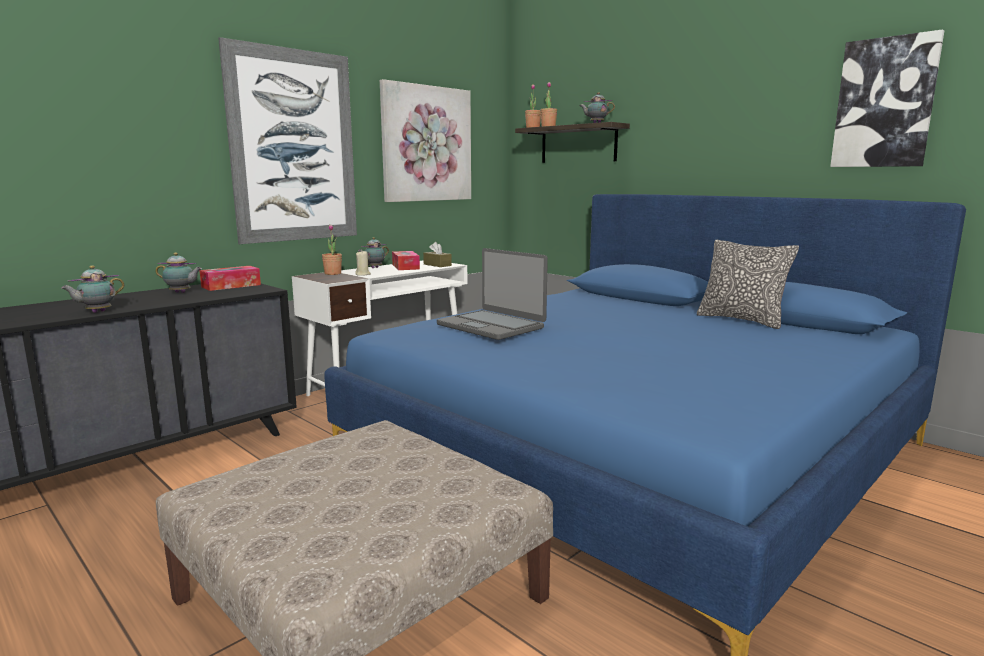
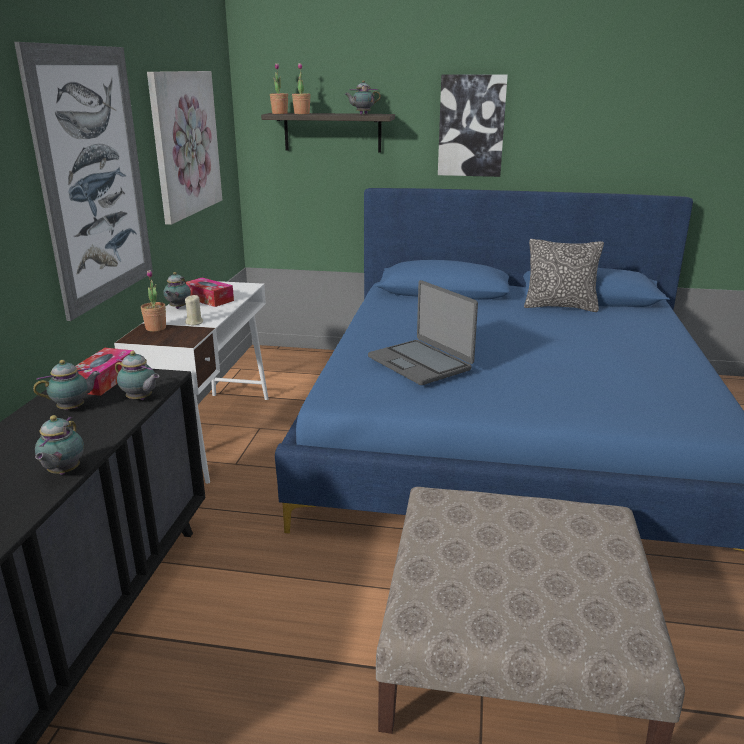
camera: 35 degrees left, 10 degrees up
brown tissue box [423,242,452,267] -> none
laptop [437,248,548,340] -> laptop turned 45 degrees clockwise [368,280,478,385]
picture [830,29,944,167] -> picture moved to [438,75,508,177]
none -> teapot [115,351,160,400]

